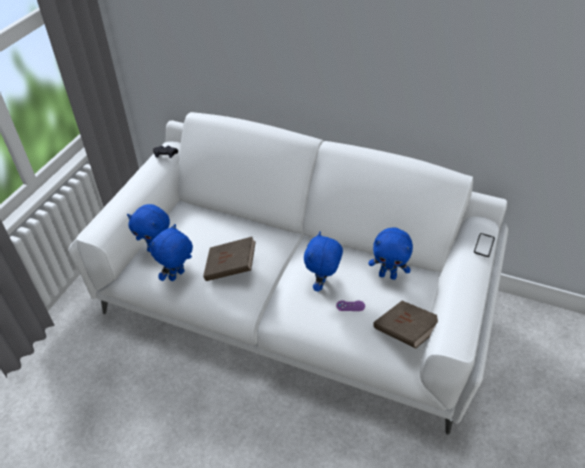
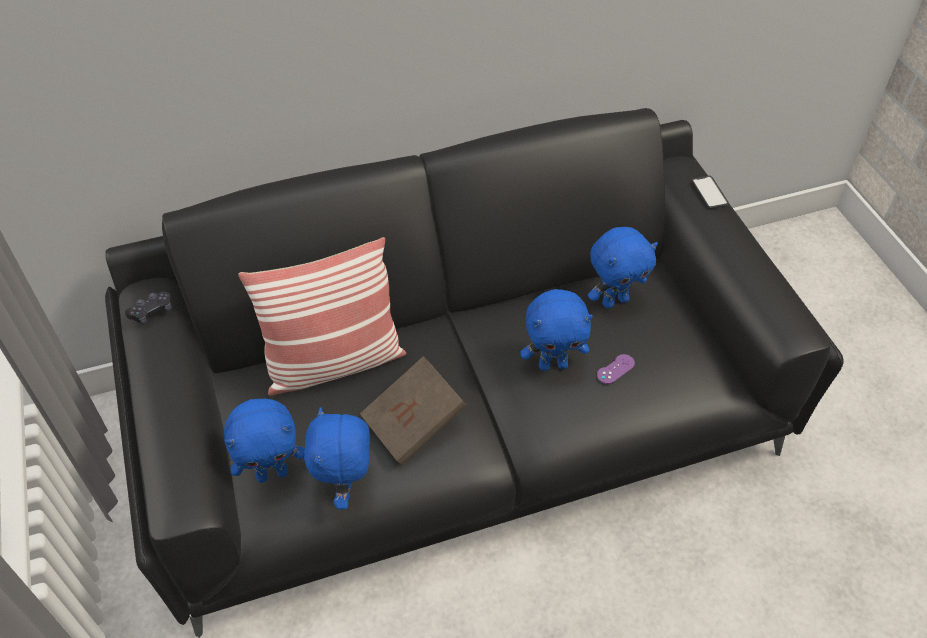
camera: 40 degrees left, 5 degrees up
white sofa [69,112,508,435] -> black sofa [105,108,844,638]
blue plush toy [304,231,343,292] -> blue plush toy turned 75 degrees counterclockwise [520,289,593,371]
brown book [373,301,438,349] -> none
none -> pillow [238,237,406,396]

